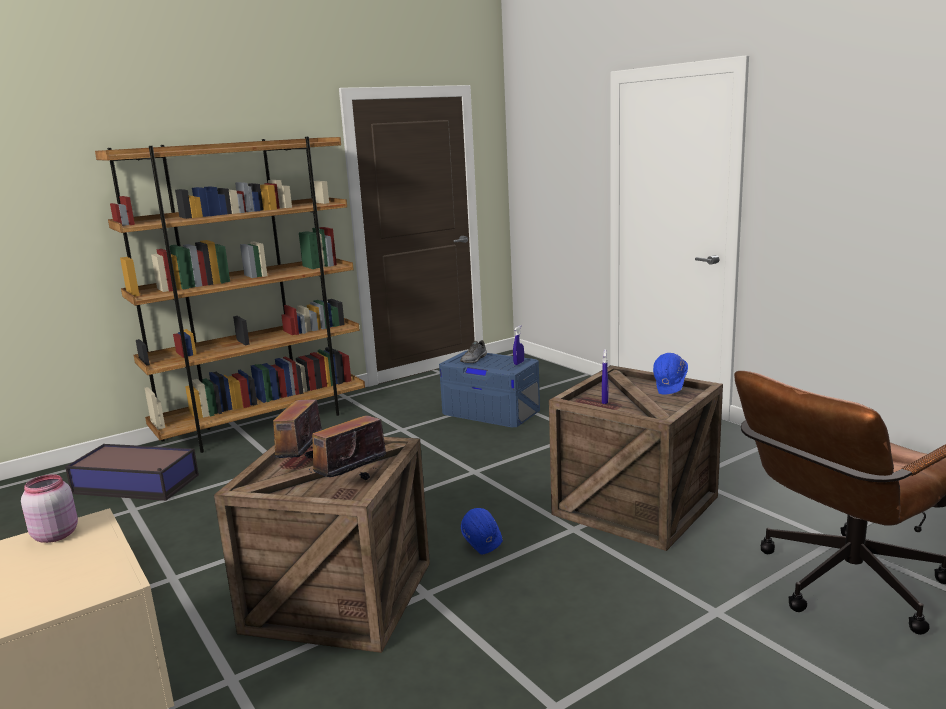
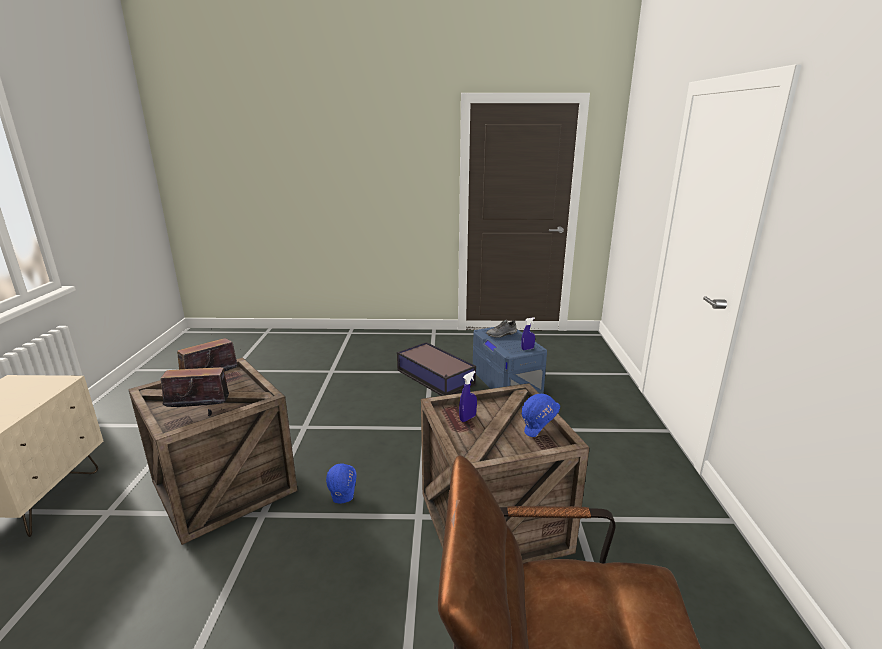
camera: 35 degrees right, 5 degrees up
pink jar [21,474,78,543] -> none
storage box [65,444,199,501] -> storage box moved to [397,342,476,396]
brown bookcase [95,137,365,453] -> none

